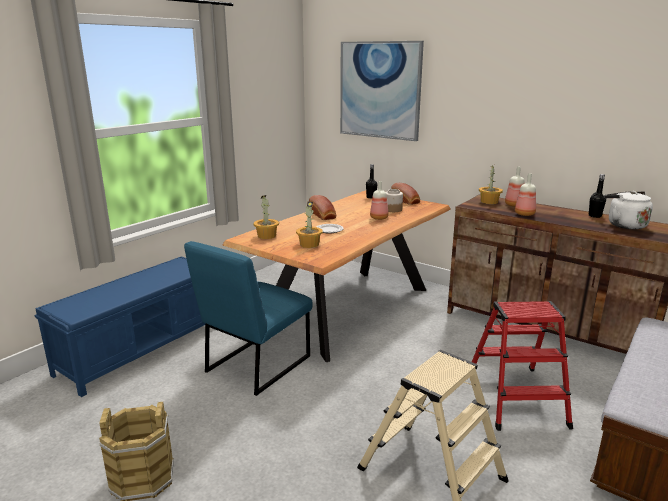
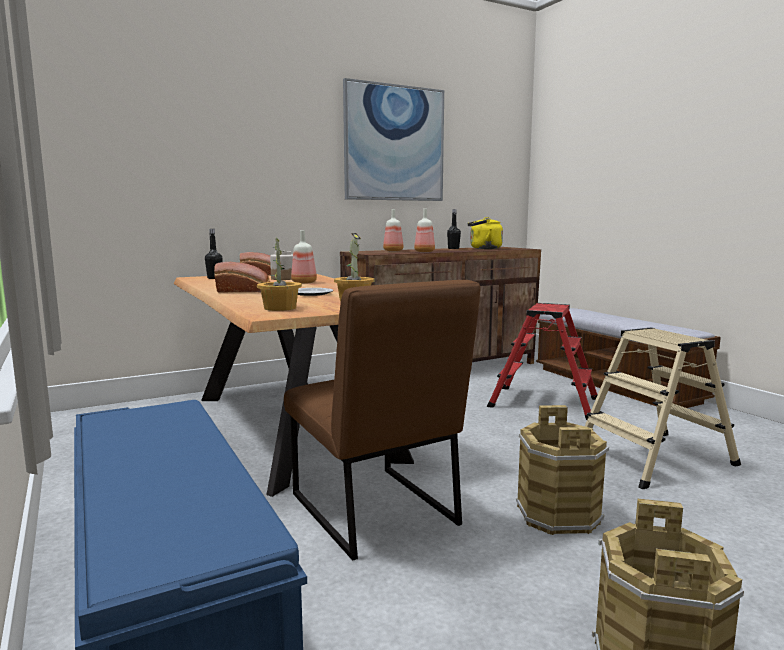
camera: 65 degrees left, 10 degrees down
blue chair [184,241,312,396] -> brown chair [284,280,480,561]
picture [340,41,424,141] -> picture moved to [343,78,444,201]
potted plant [479,165,503,204] -> none
white kettle [604,191,653,229] -> yellow kettle [467,217,503,249]
none -> brown bucket [516,405,609,535]

